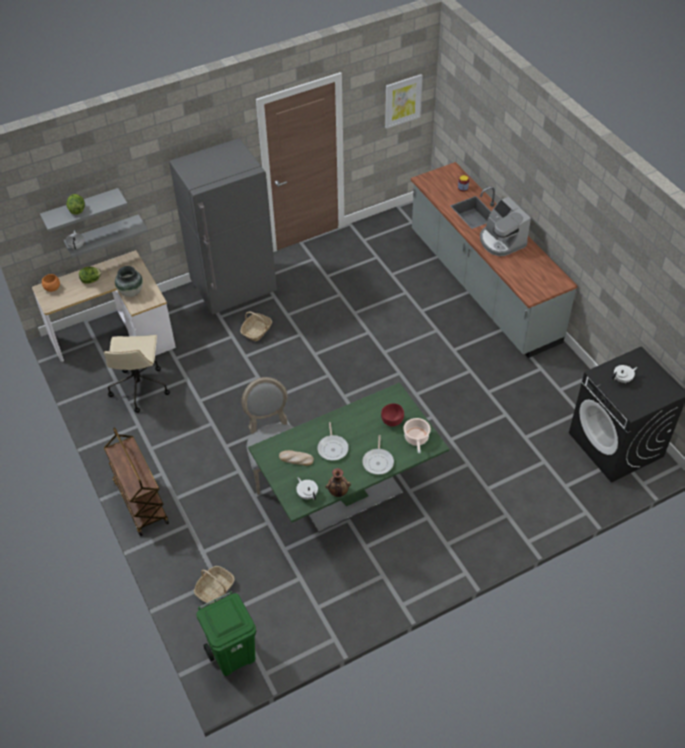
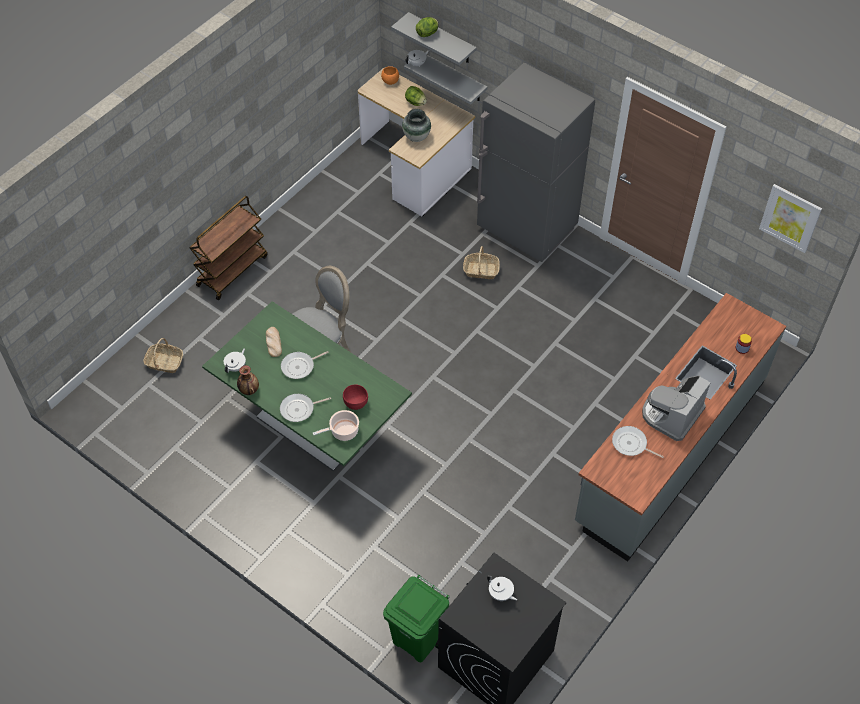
camera: 65 degrees right, 5 degrees up
beige office chair [104,335,170,413] -> none
green trash can [196,591,256,676] -> green trash can moved to [383,575,450,662]
none -> frying pan [612,426,664,458]

